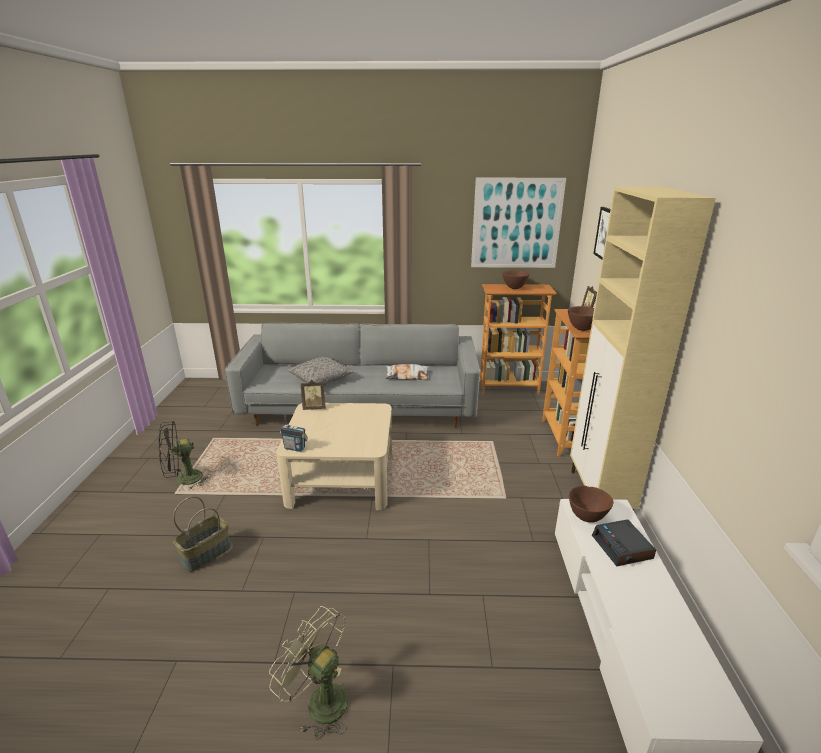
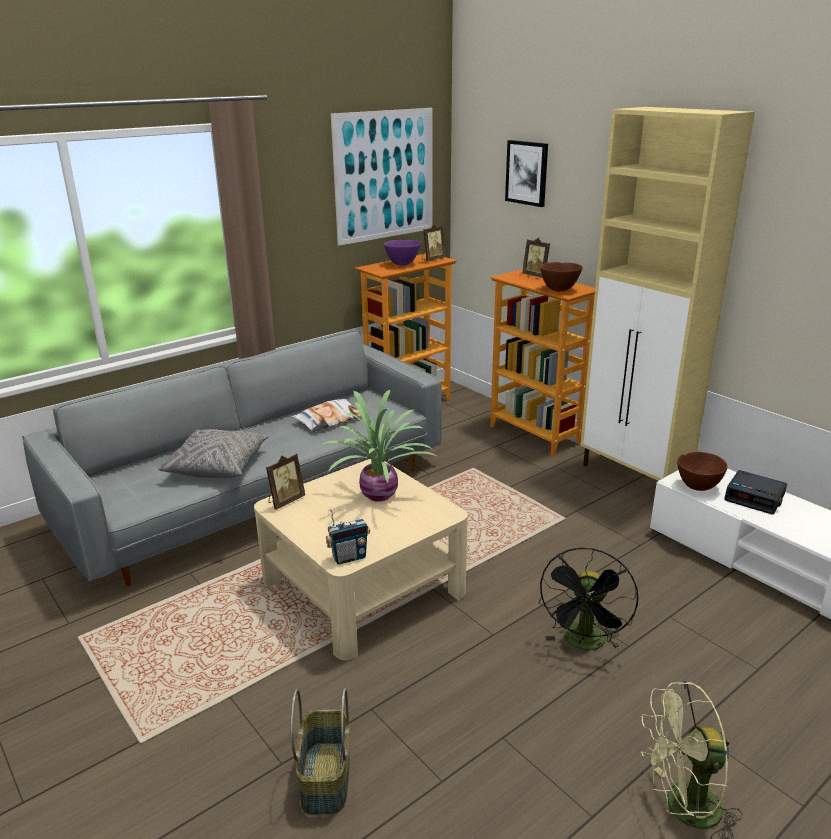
camera: 40 degrees left, 0 degrees up
black fan [159,421,211,490] -> black fan moved to [539,548,638,651]
brown bowl [502,270,530,289] -> purple bowl [384,240,421,265]
none -> potted plant [319,390,438,502]
none -> picture frame [422,224,446,261]

